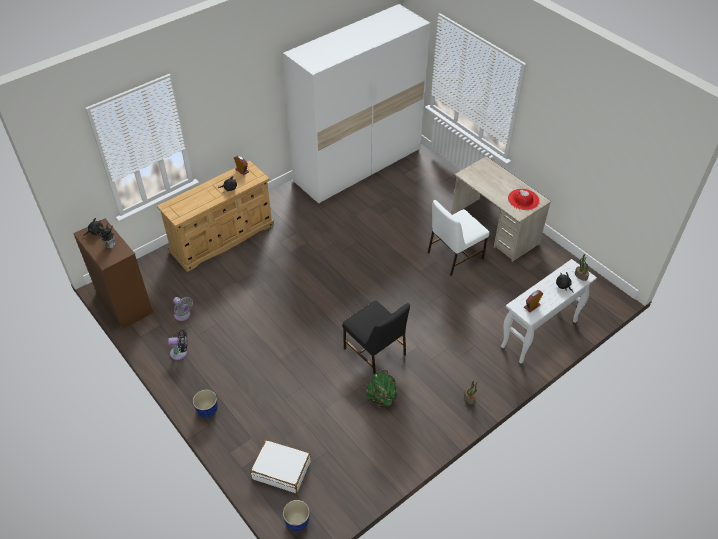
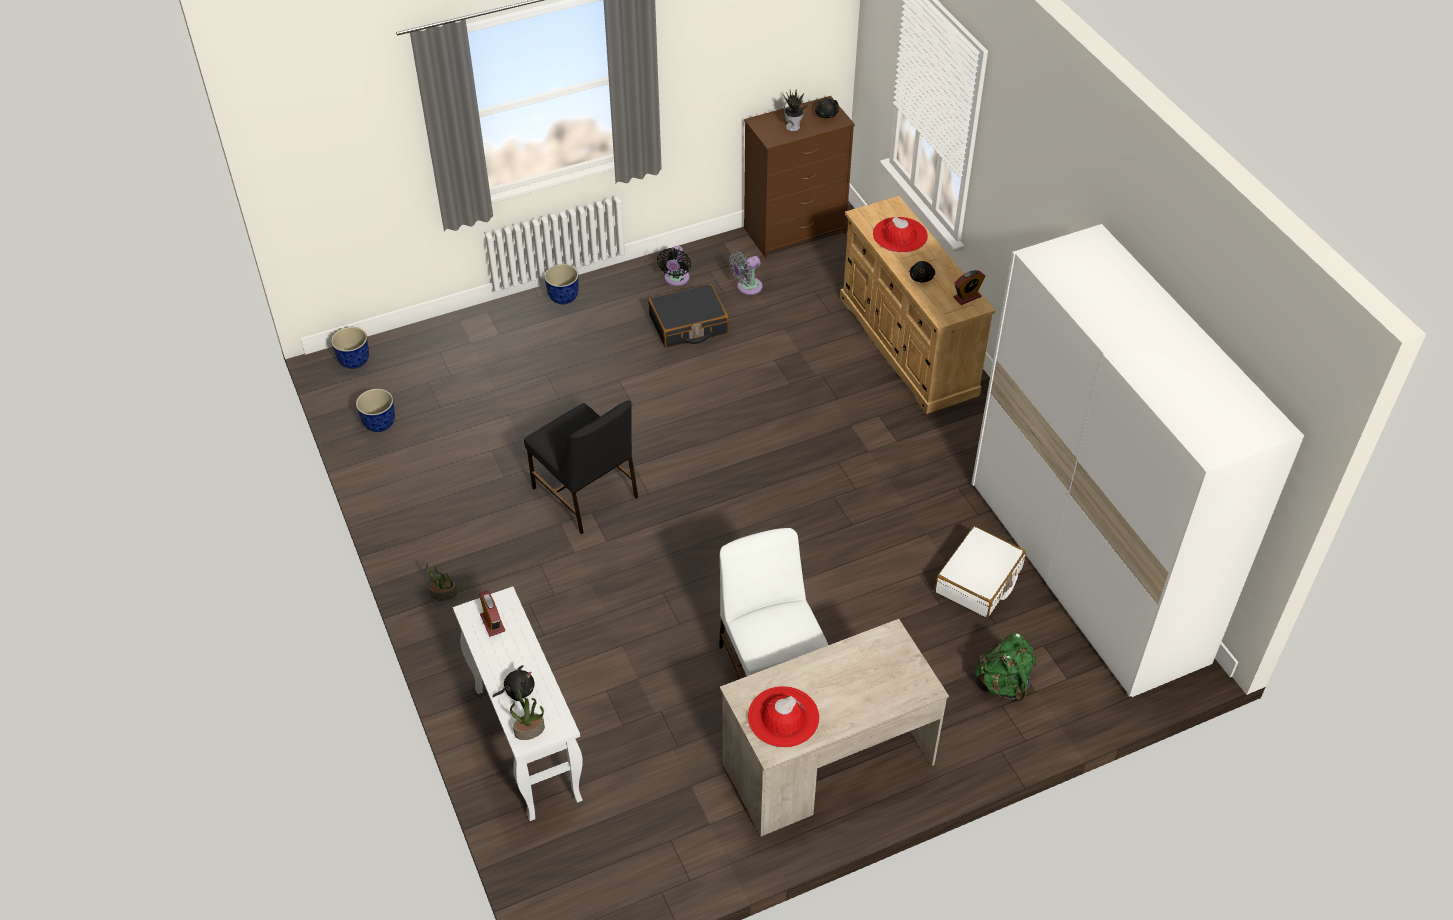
camera: 105 degrees right, 0 degrees up
white suitcase [250,440,311,493] -> white suitcase moved to [935,526,1026,618]
black chair [342,300,410,374] -> black chair turned 105 degrees counterclockwise [524,400,638,534]
green backpack [366,370,397,408] -> green backpack moved to [975,633,1037,703]
none -> planter [356,389,395,432]
none -> black suitcase [648,284,729,348]
none -> red hat [873,217,928,253]

